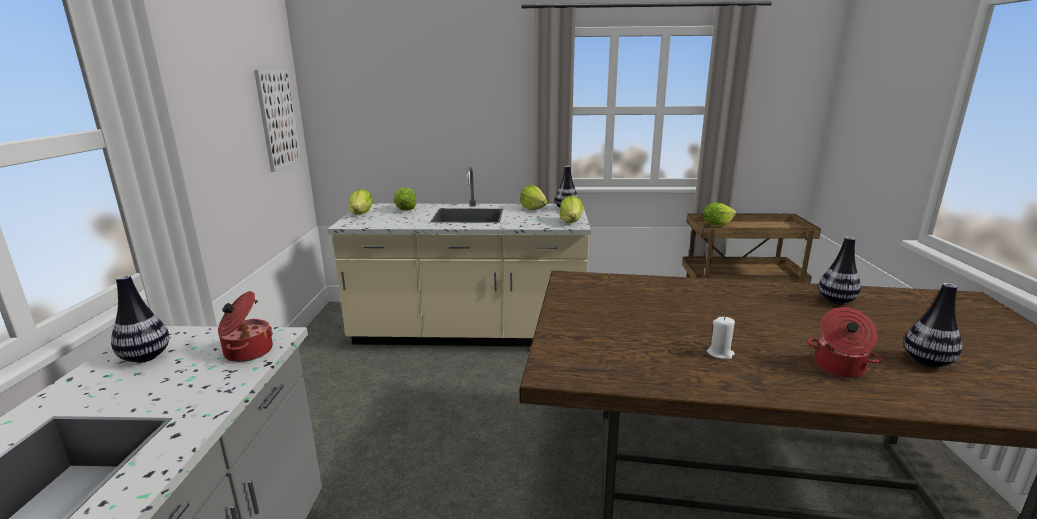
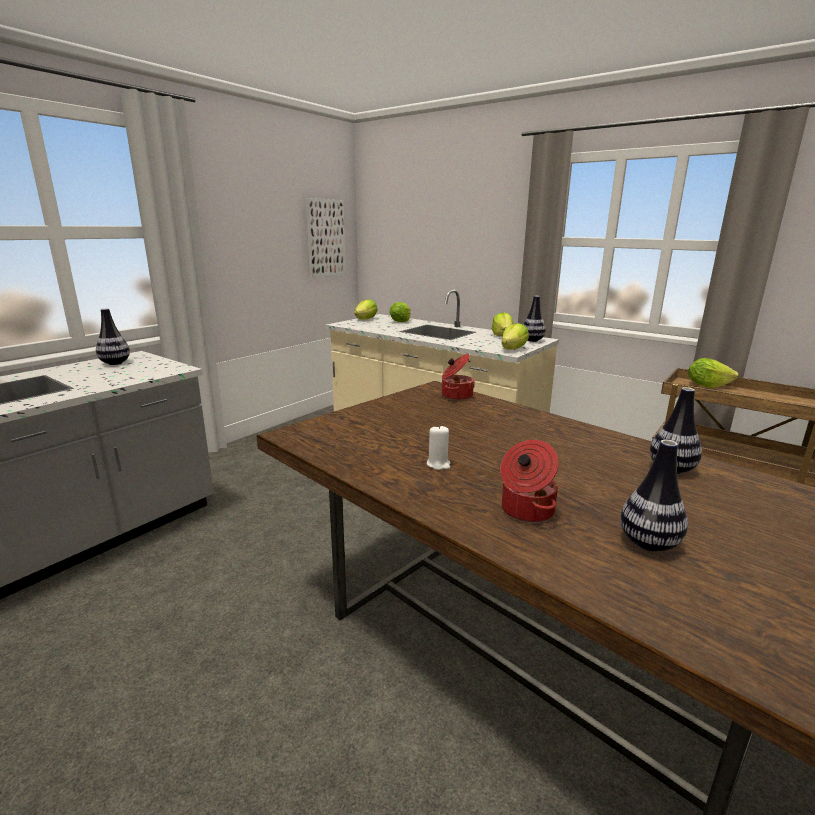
camera: 35 degrees right, 0 degrees up
cooking pot [218,291,273,362] -> cooking pot moved to [442,354,475,400]

